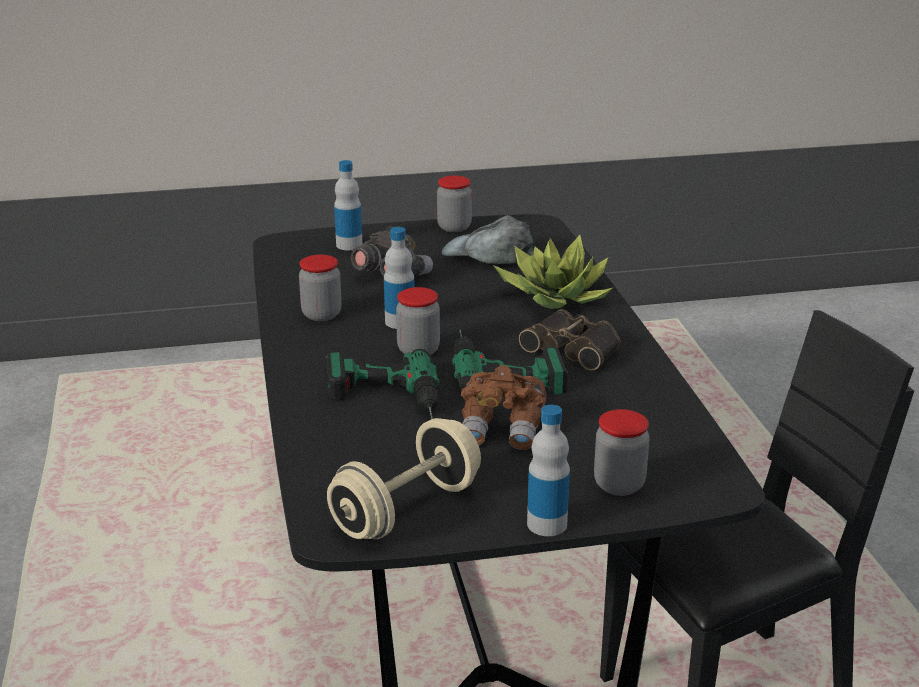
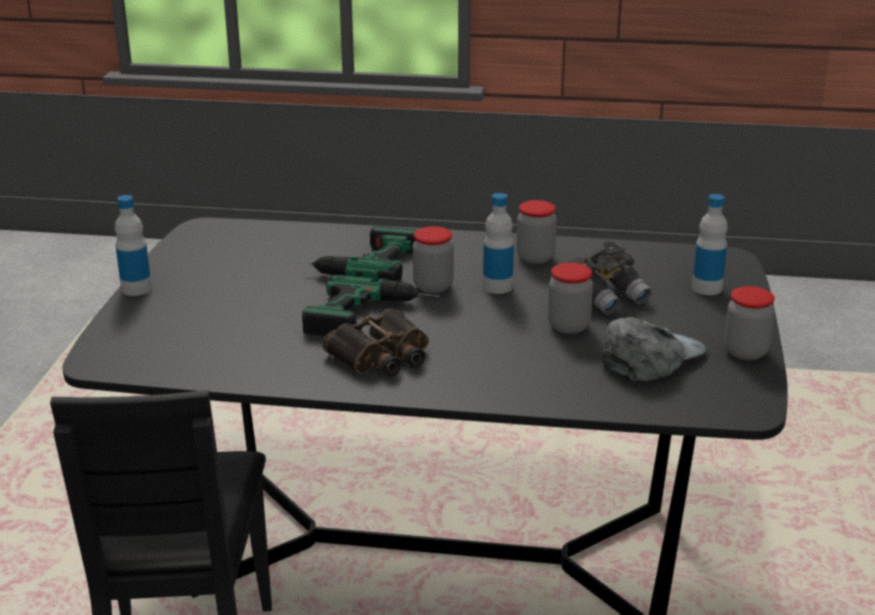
camera: 110 degrees right, 0 degrees up
beige dumbbell [327,418,481,539] -> none
brown binoculars [461,365,546,450] -> none
potted plant [493,235,614,309] -> none
jar [594,409,650,496] -> jar moved to [548,263,593,334]

